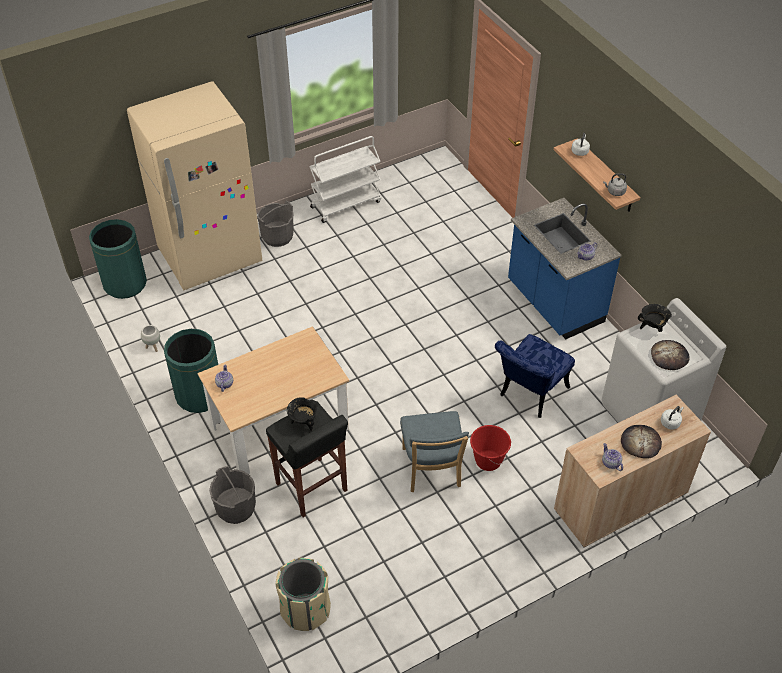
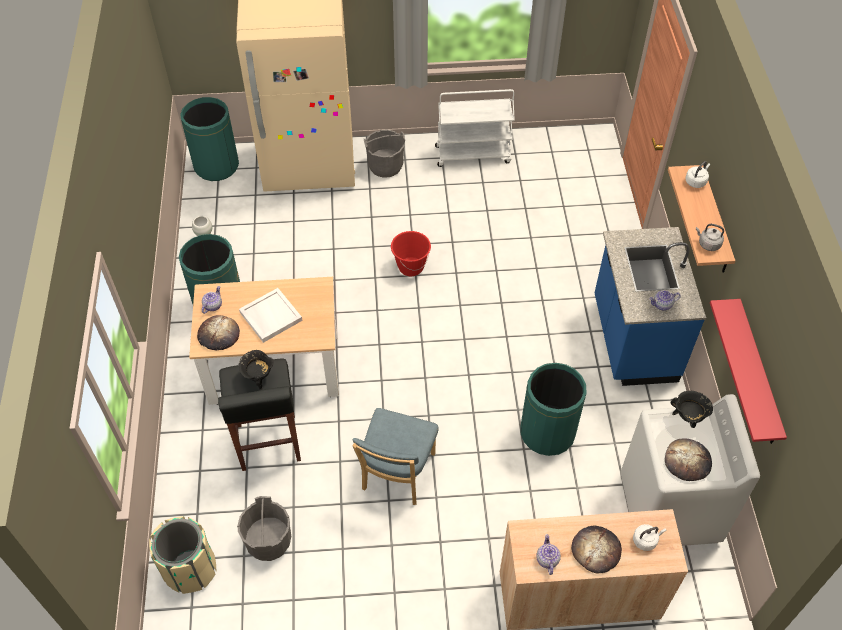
camera: 25 degrees right, 5 degrees up
grey bucket [209,466,256,524] -> grey bucket moved to [237,496,291,561]
red bucket [470,425,511,471] -> red bucket moved to [391,231,431,276]
blue chair [495,334,575,418] -> green trash can [521,363,587,456]
none -> bread [197,315,240,350]
none -> white tray [239,288,302,343]
none -> red shelf [710,299,787,444]

